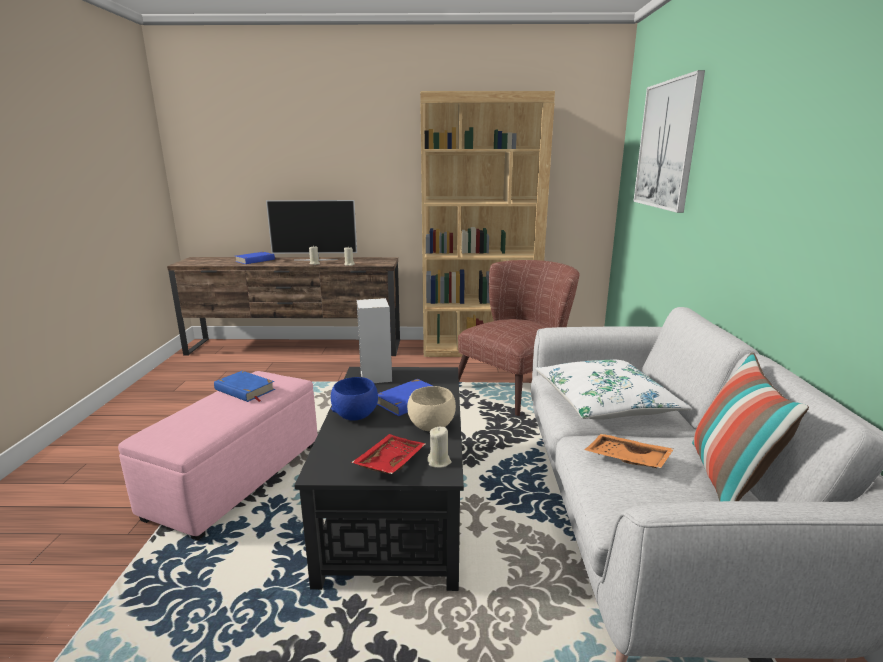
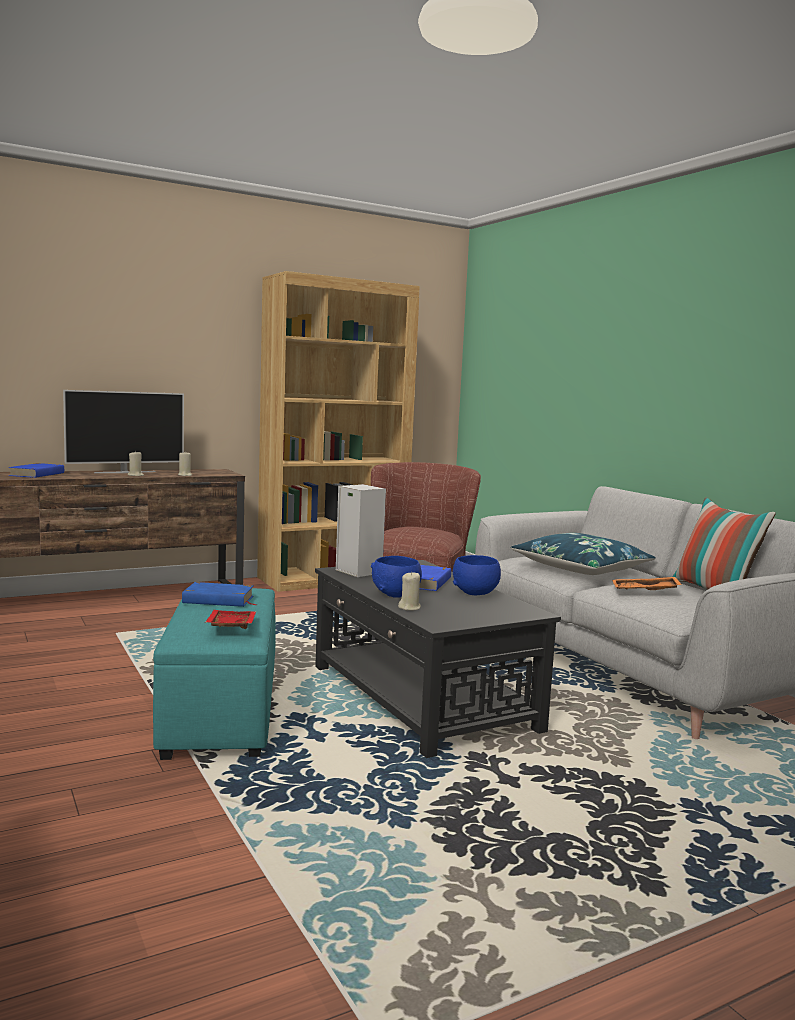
camera: 30 degrees left, 10 degrees down
pink ottoman [118,371,318,541] -> turquoise ottoman [153,588,276,760]
red tray [351,434,426,474] -> red tray moved to [205,610,256,629]
beige bowl [407,386,456,431] -> blue bowl [453,555,501,595]
beige candle [427,427,451,468] -> beige candle moved to [398,571,421,611]
white pillow [536,360,691,420] -> blue pillow [511,533,656,575]
picture [633,70,705,213] -> none

